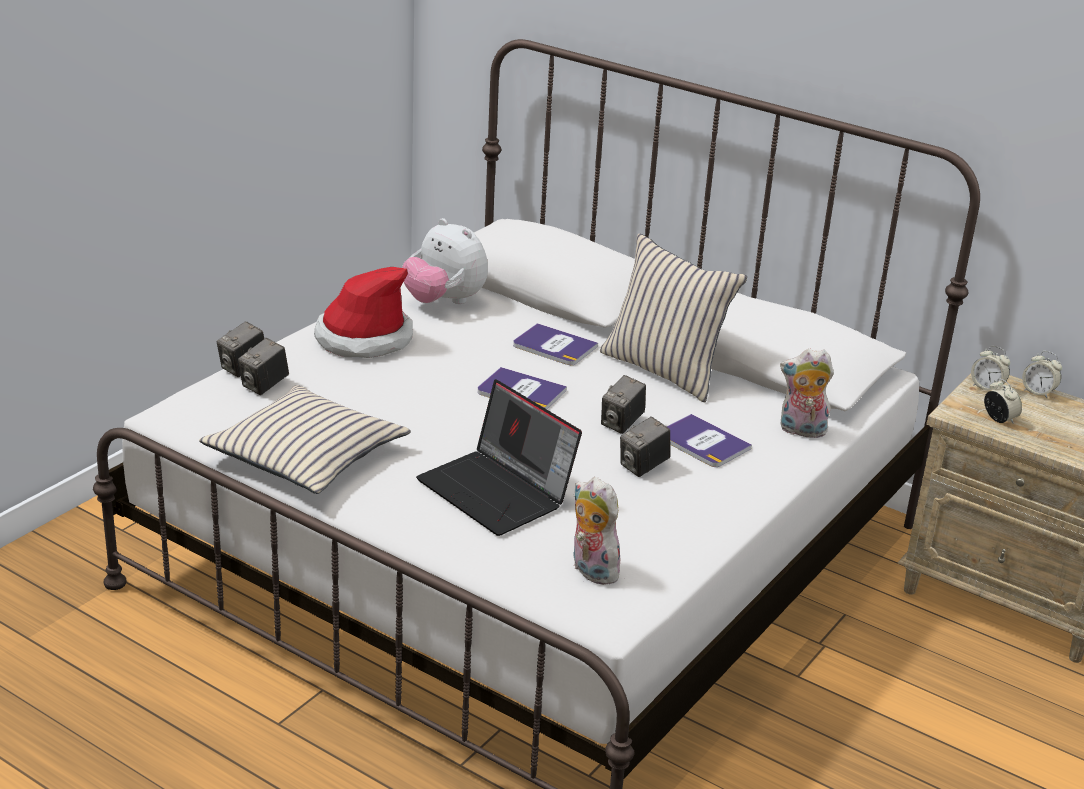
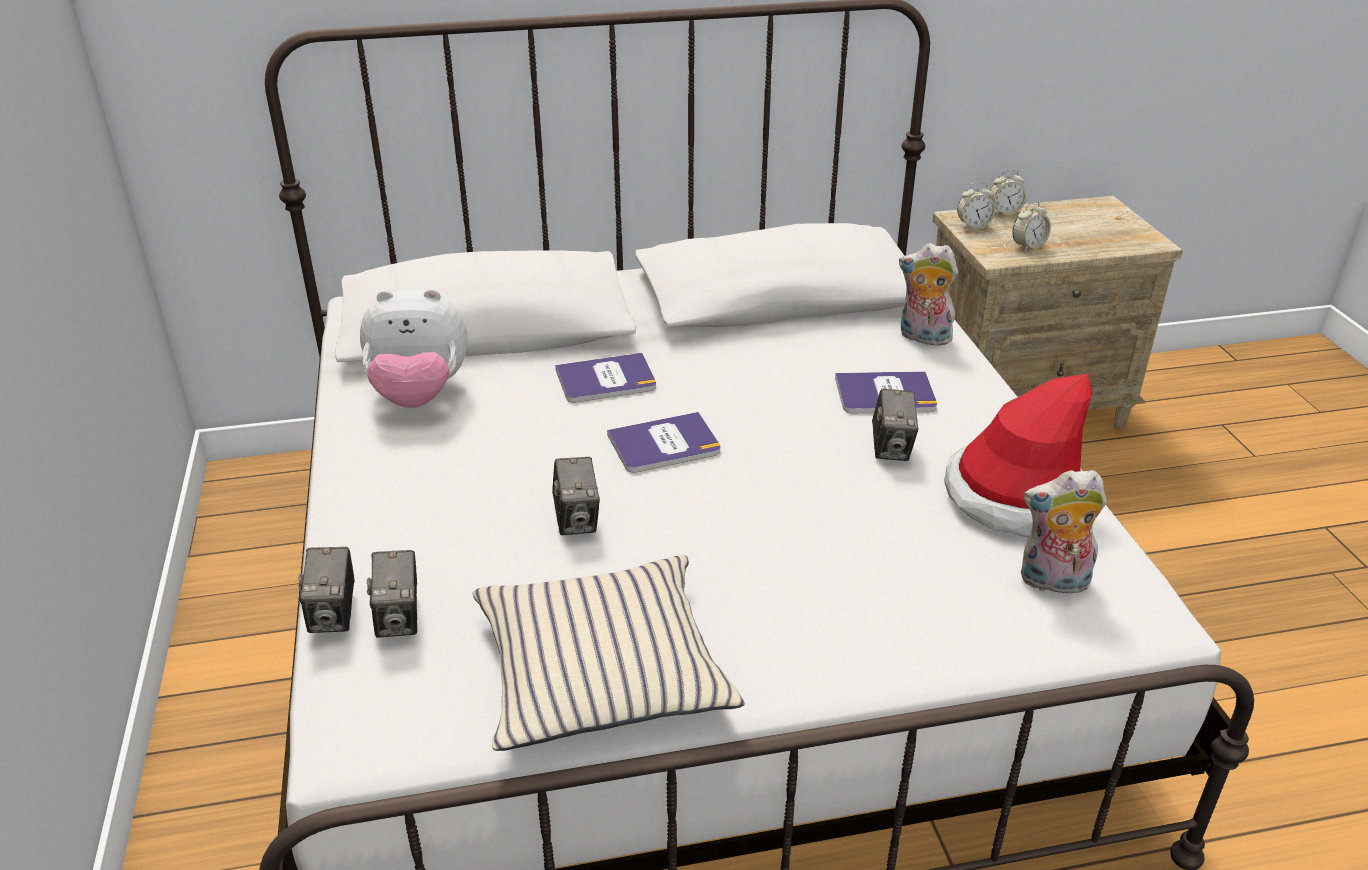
camera: 45 degrees left, 5 degrees up
hat [314,267,413,358] -> hat moved to [944,374,1092,538]
laptop [416,379,582,536] -> none
beige pillow [600,234,747,402] -> none
camera [601,375,646,434] -> camera moved to [552,457,600,535]
plush toy [780,349,834,438] -> plush toy turned 60 degrees clockwise [899,243,958,346]
alarm clock [984,378,1022,423] -> alarm clock turned 135 degrees clockwise [1012,201,1051,252]

